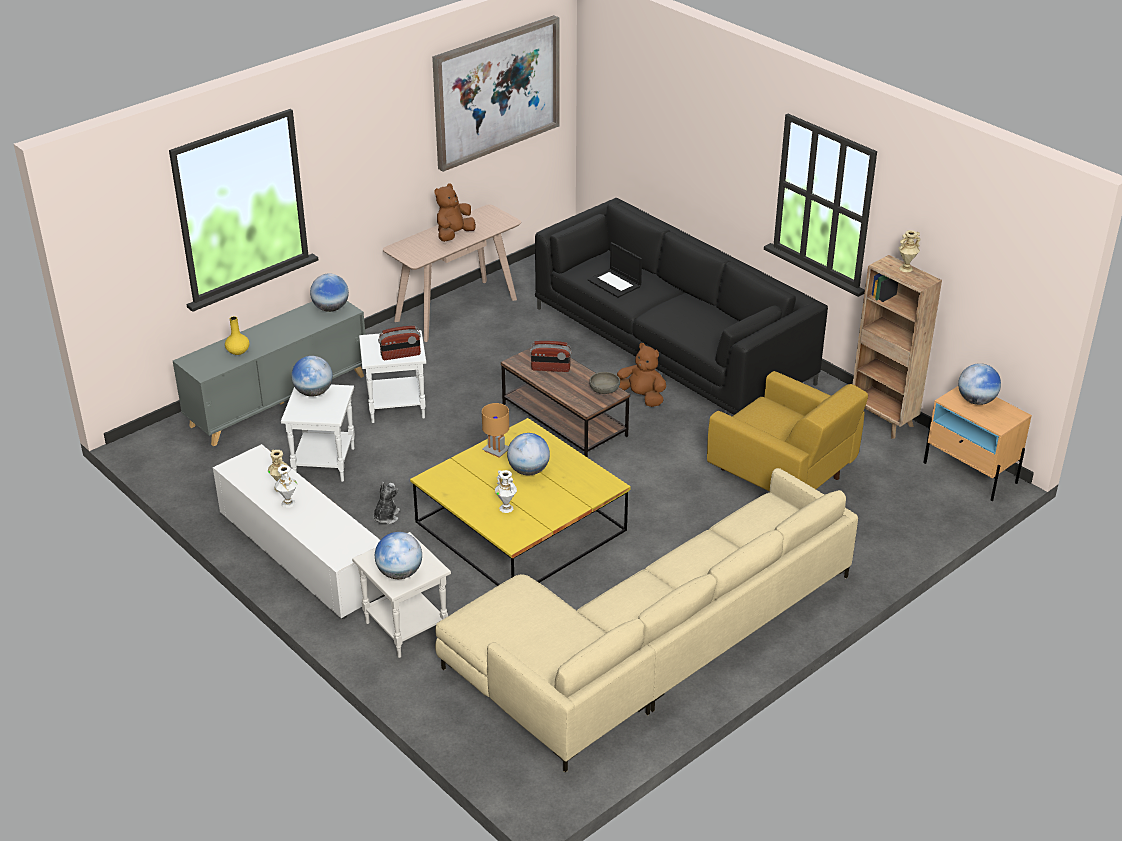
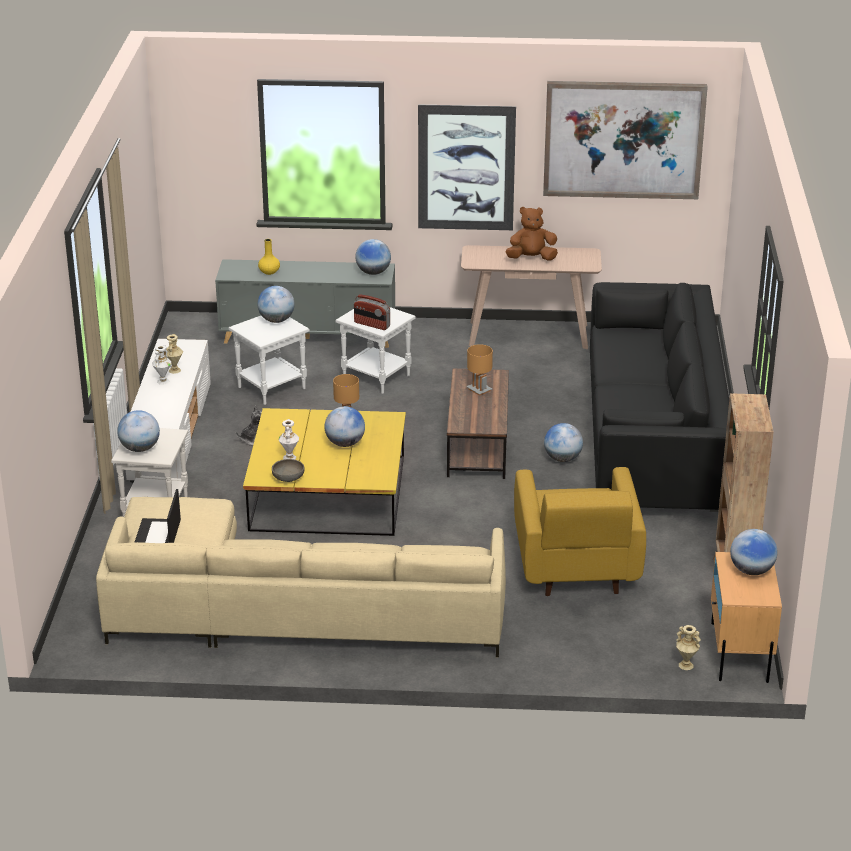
camera: 45 degrees right, 5 degrees down
radio [530,341,572,372] -> brown table lamp [466,344,493,396]
laptop [588,242,642,298] -> laptop moved to [135,489,181,543]
grey bowl [589,372,620,394] -> grey bowl moved to [272,459,305,482]
brown plush toy [617,343,666,407] -> globe [544,423,583,462]
beige vase [899,230,921,272] -> beige vase moved to [676,625,701,670]
none -> picture [418,104,516,230]

